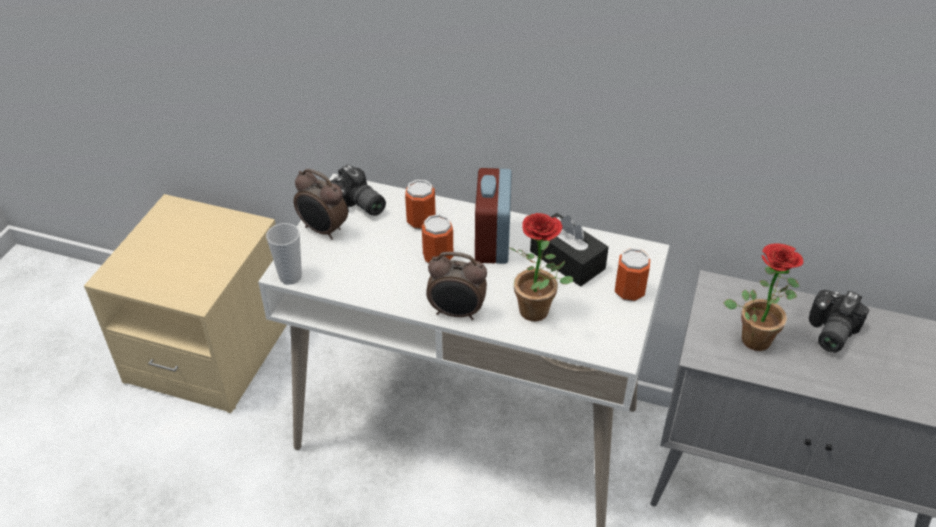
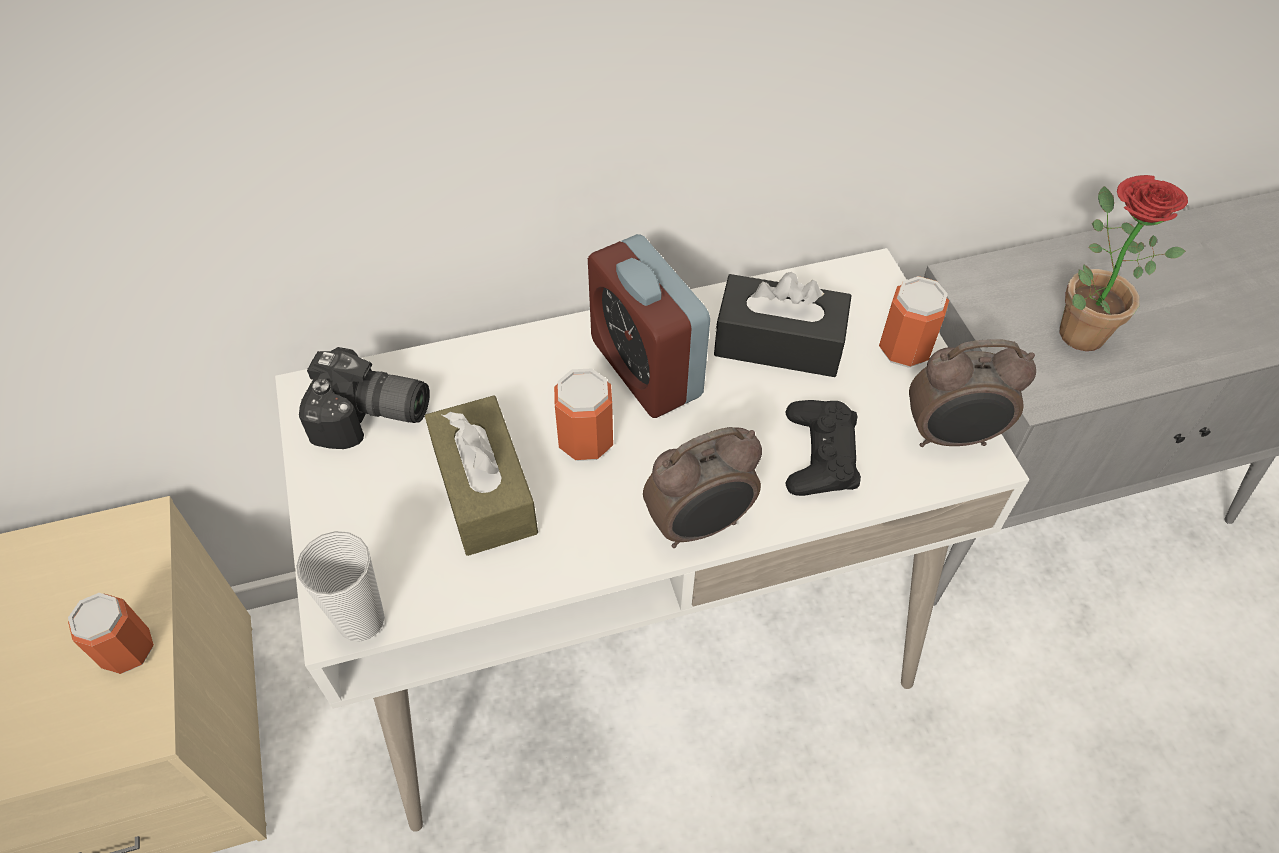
camera: 35 degrees left, 10 degrees up
alarm clock [294,168,348,240] -> alarm clock moved to [909,339,1036,447]
can [405,180,436,230] -> can moved to [68,593,154,674]
potted plant [508,213,573,321] -> black game controller [785,400,861,496]
camera [809,290,869,353] -> none
none -> brown tissue box [425,395,538,556]

